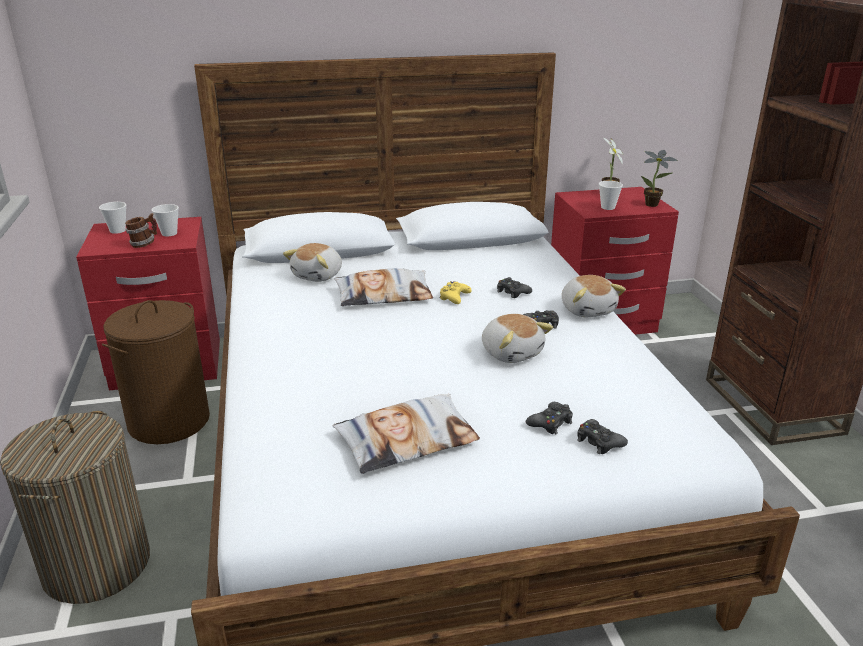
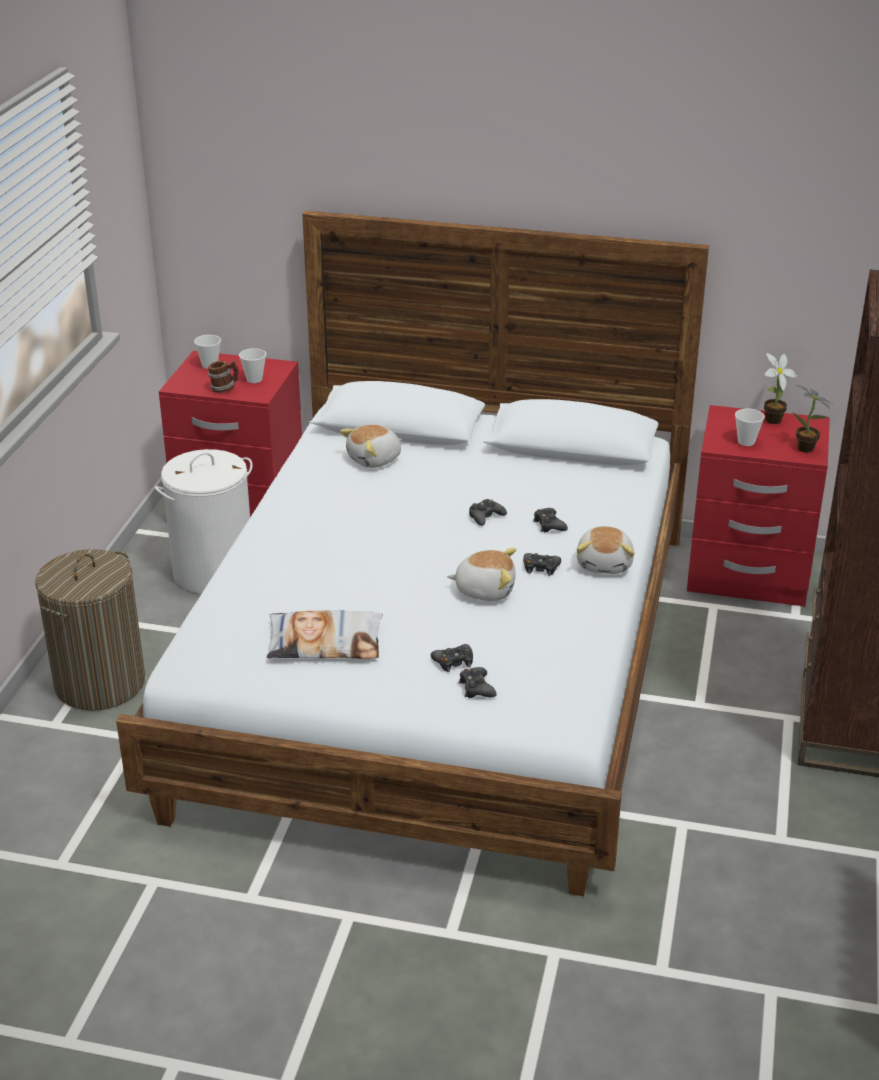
camera: 25 degrees right, 5 degrees up
brown laundry basket [102,300,210,444] -> white laundry basket [155,449,253,594]
pillow [334,268,433,306] -> none
yellow game controller [440,281,472,304] -> black game controller [469,499,507,526]
plush toy [482,314,553,363] -> plush toy turned 75 degrees counterclockwise [447,548,516,601]

